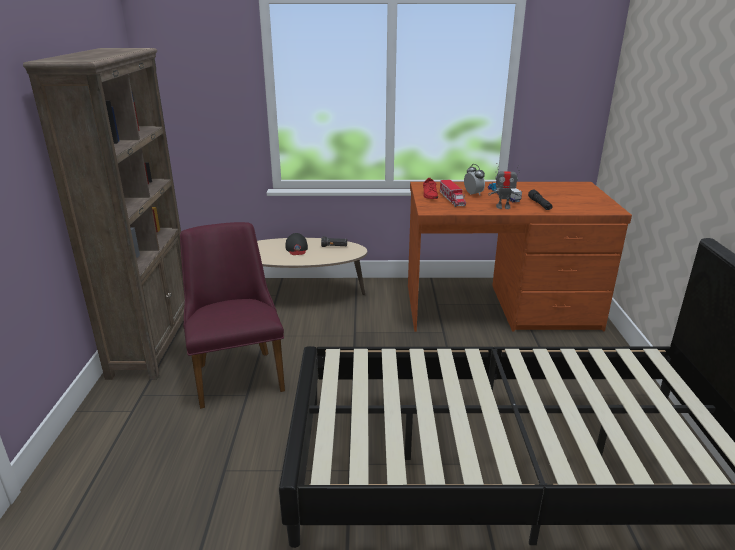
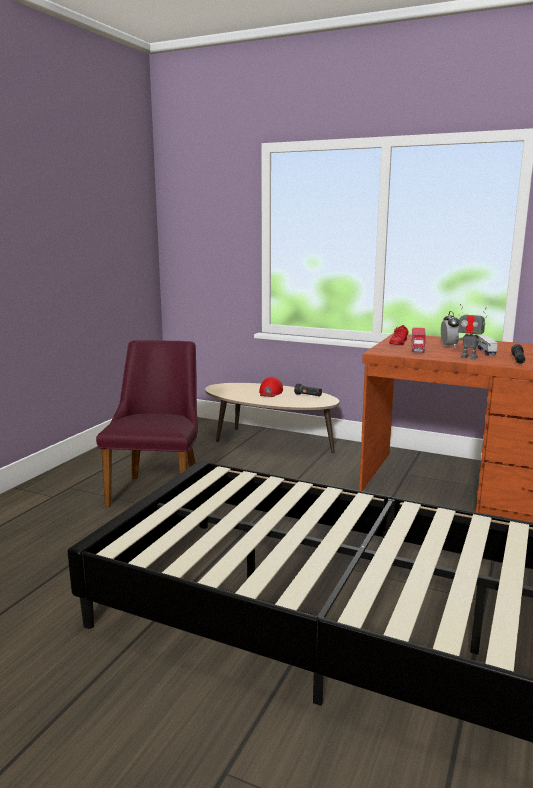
camera: 25 degrees right, 10 degrees down
brown bookcase [23,48,185,380] -> none
black cap [285,233,308,255] -> red cap [259,377,283,397]

